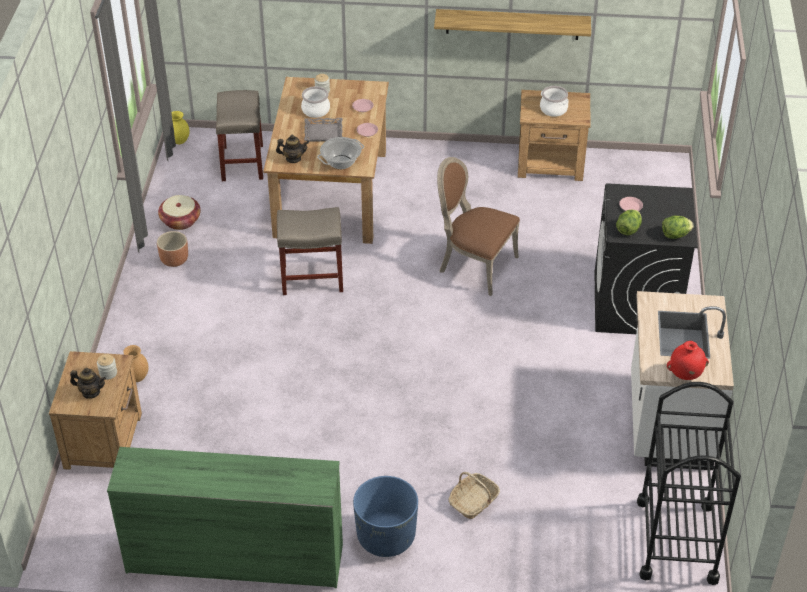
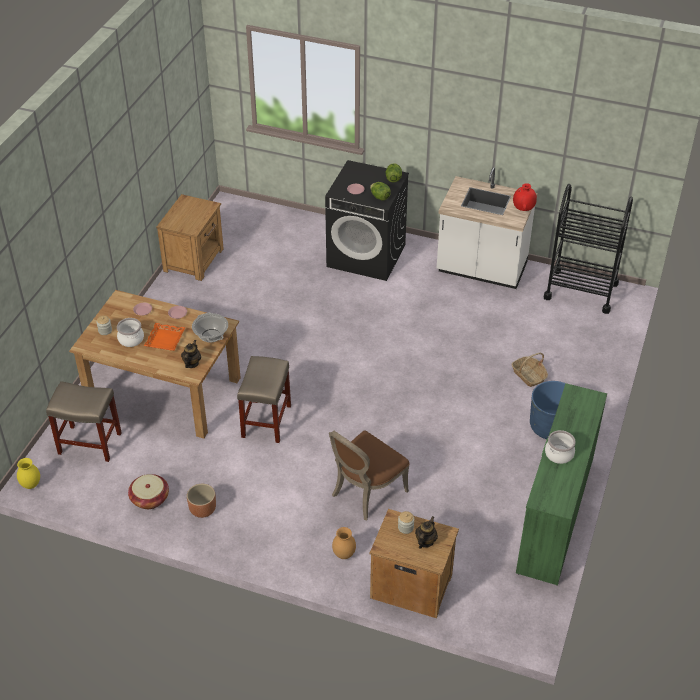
camera: 75 degrees left, 0 degrees up
grey tray [304,118,343,142] -> orange tray [144,323,186,351]
shelf [434,9,591,40] -> none
brown chair [437,157,520,296] -> brown chair moved to [329,430,409,520]
cooking pot [540,86,569,117] -> cooking pot moved to [545,430,576,464]

